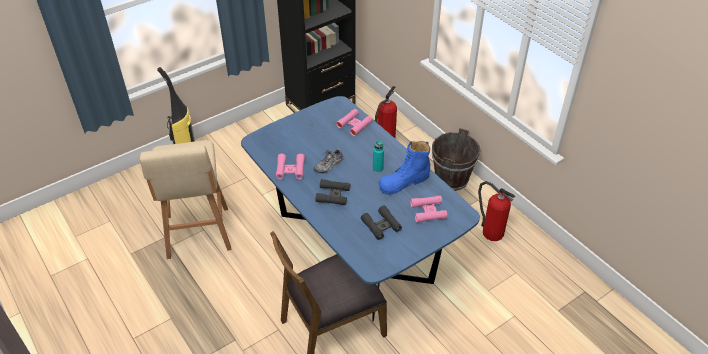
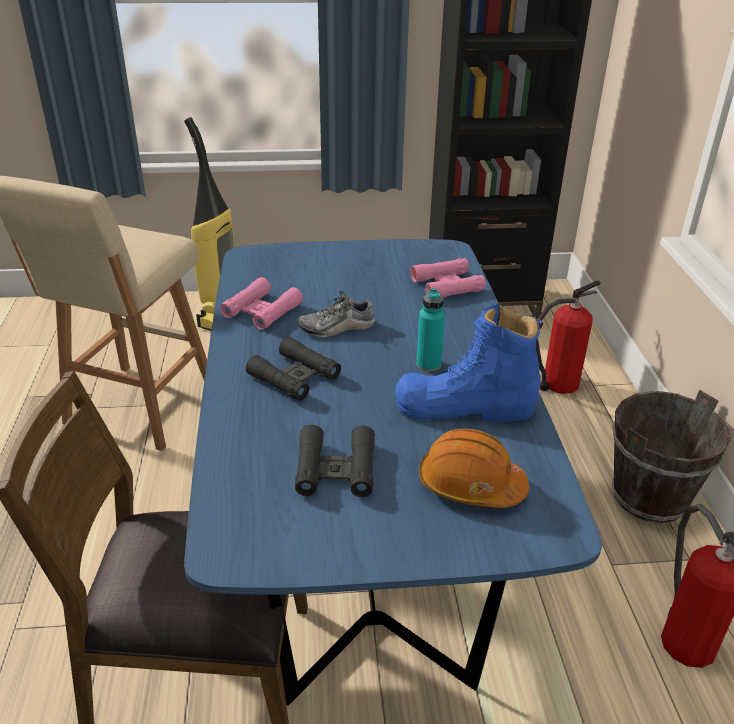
camera: 30 degrees right, 10 degrees down
pink binoculars [410,196,447,223] -> orange hard hat [419,428,529,508]

